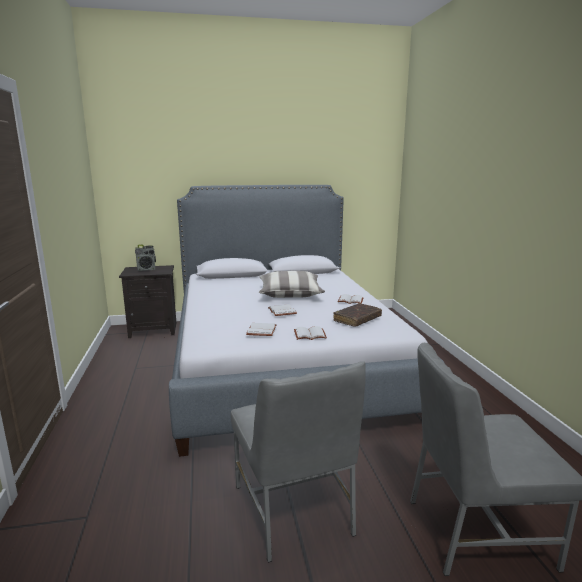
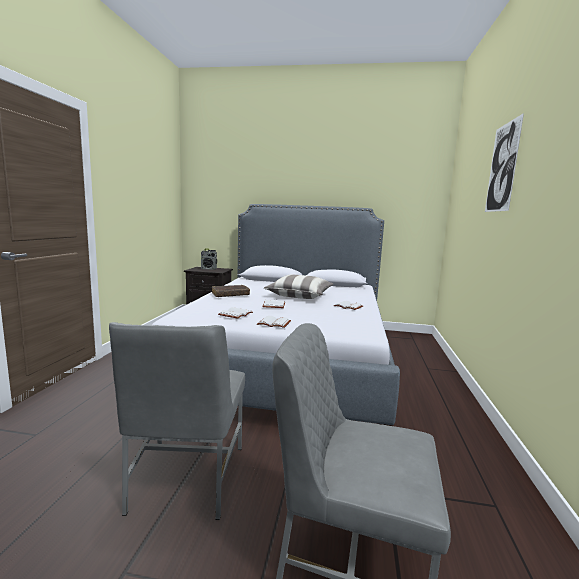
camera: 20 degrees right, 5 degrees down
brown book [333,303,382,327] -> brown book moved to [212,285,250,297]
none -> picture [485,113,524,212]

